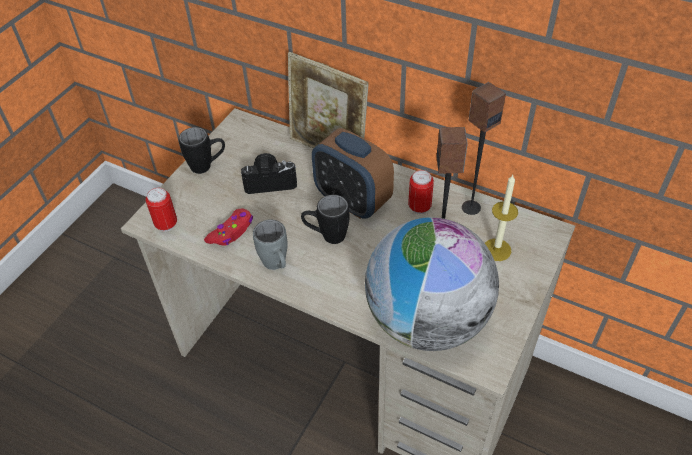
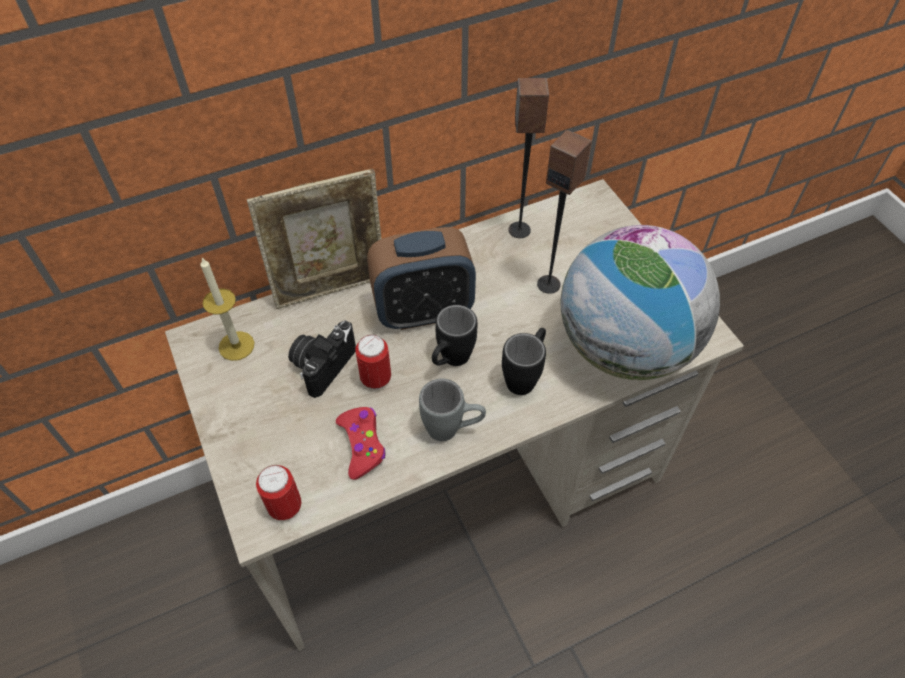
camera: 55 degrees left, 5 degrees up
black mug [179,127,225,174] -> black mug moved to [502,328,546,395]
can [408,170,434,214] -> can moved to [355,335,391,389]
candle [485,175,518,261] -> candle moved to [200,258,255,361]

